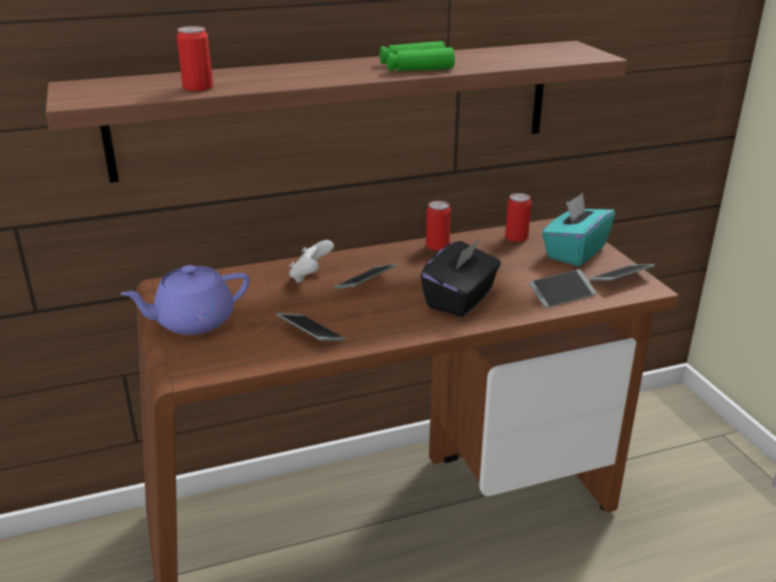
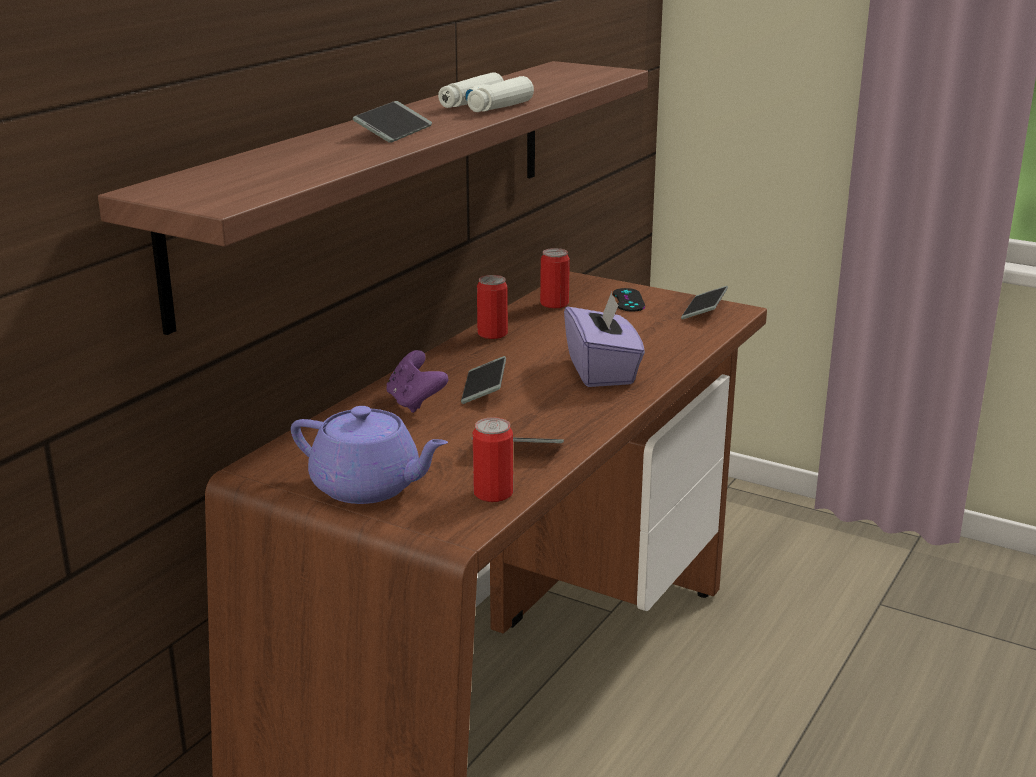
camera: 40 degrees left, 5 degrees down
purple teapot [120,265,250,335] -> purple teapot turned 90 degrees counterclockwise [291,406,448,504]
can [177,26,213,91] -> can moved to [473,417,513,502]
white game controller [289,240,334,283] -> purple game controller [386,350,448,413]
green binoculars [379,41,455,71] -> white binoculars [438,72,534,112]
black tissue box [421,239,501,317] -> purple tissue box [564,292,645,387]
phone [529,269,596,308] -> phone moved to [353,101,432,143]
turquoise tissue box [542,193,615,266] -> black game controller [613,288,645,312]

